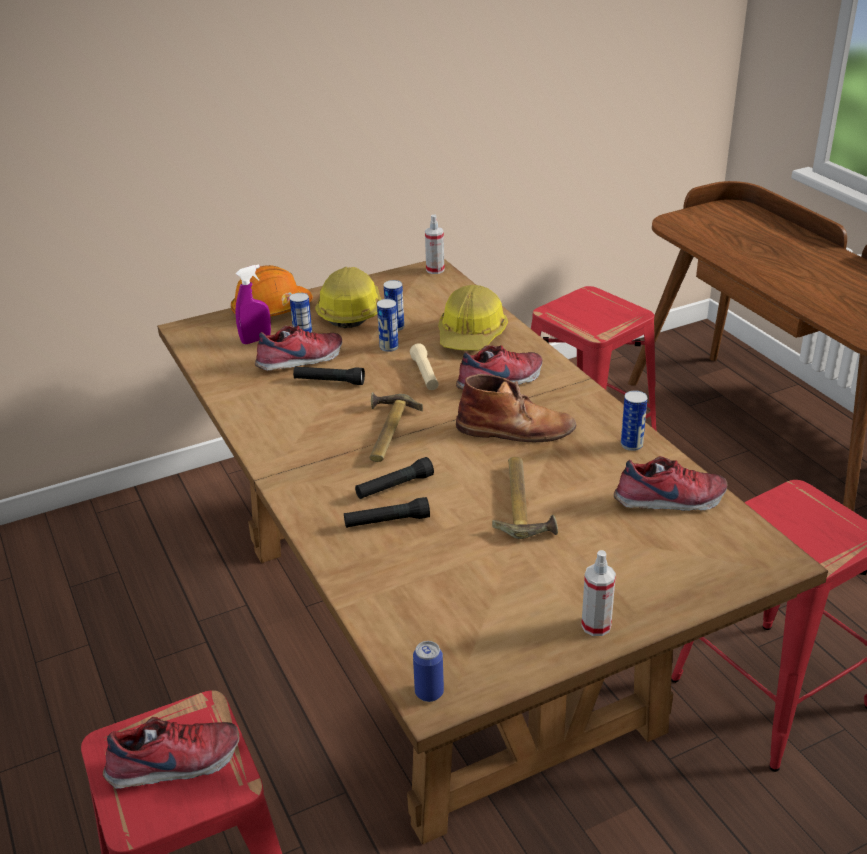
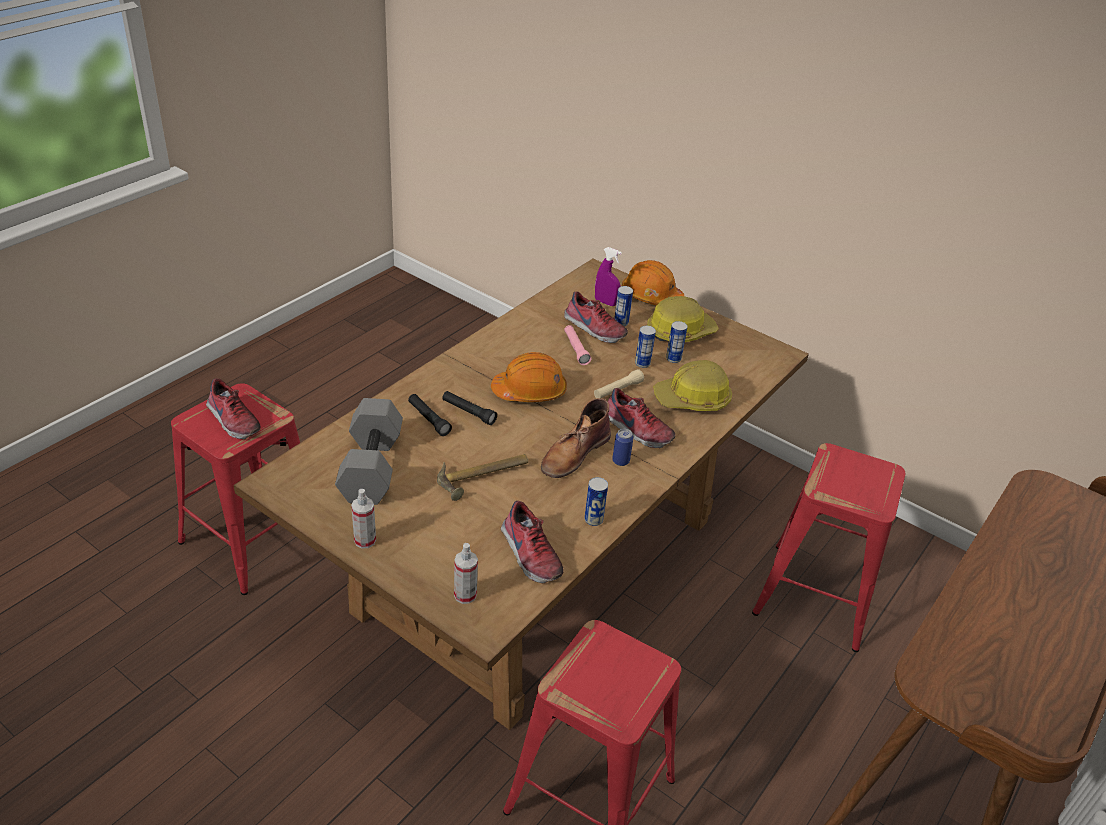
camera: 60 degrees right, 5 degrees up
black flashlight [293,366,365,385] -> pink flashlight [564,325,591,365]
hammer [369,392,423,462] -> orange hard hat [491,352,567,402]
can [413,641,444,702] -> can moved to [612,429,633,466]
spray bottle [425,214,445,274] -> spray bottle moved to [454,543,478,604]
brown boot [456,374,576,442] -> brown boot turned 60 degrees clockwise [541,398,611,478]
none -> grey dumbbell [335,398,403,505]

